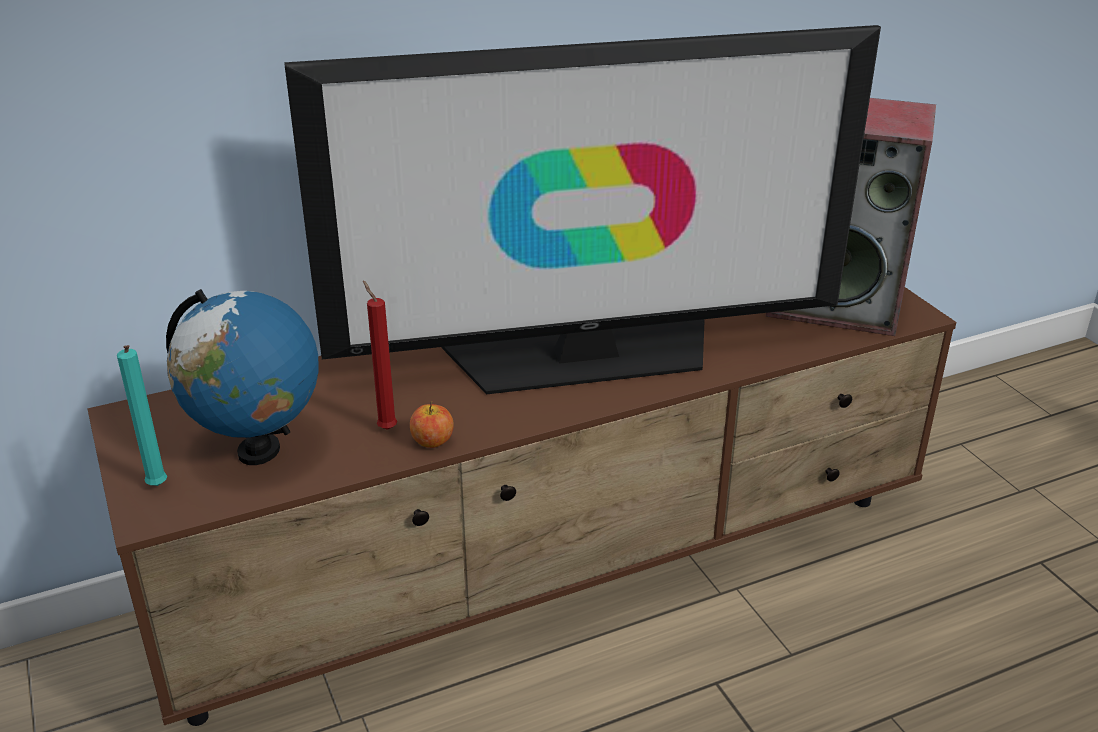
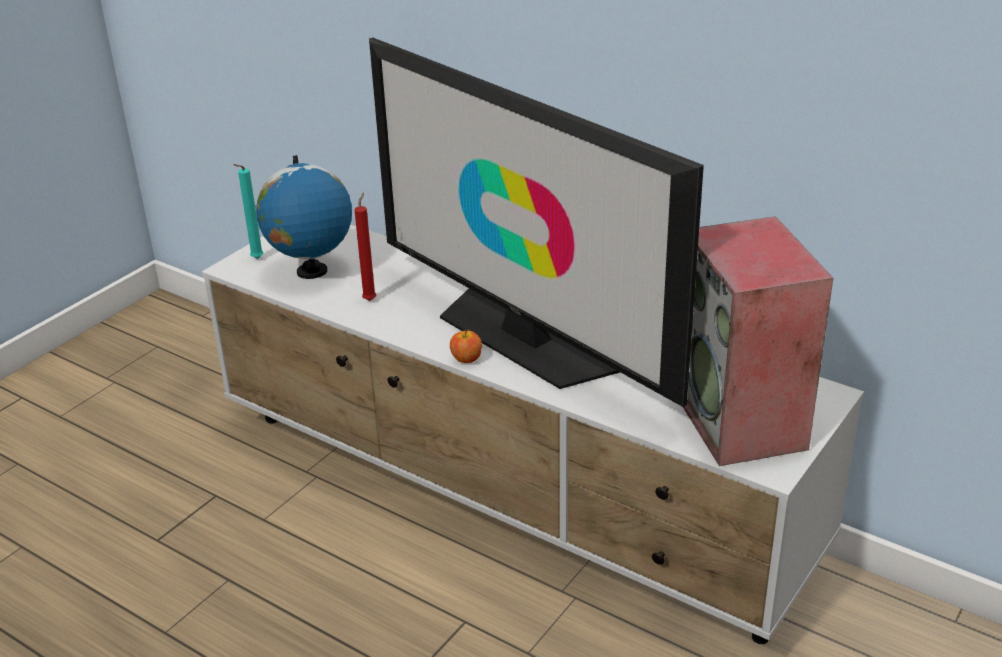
camera: 60 degrees right, 0 degrees up
brown tv stand [88,287,956,726] -> white tv stand [202,224,864,644]
apple [410,401,454,448] -> apple moved to [450,329,482,363]

